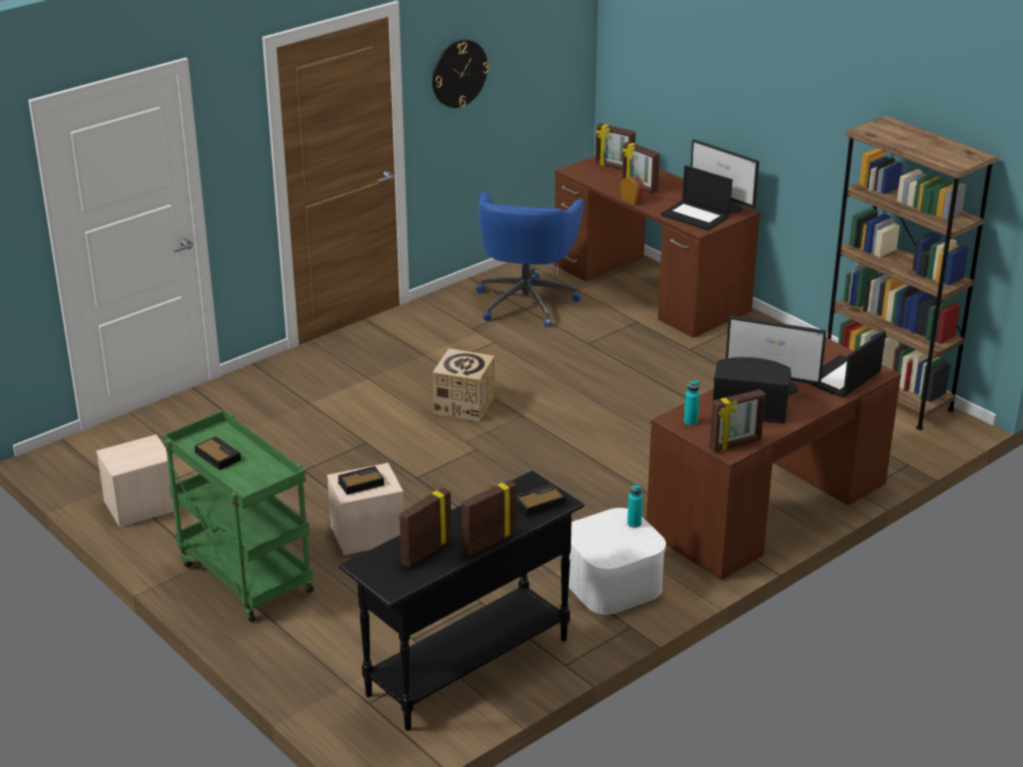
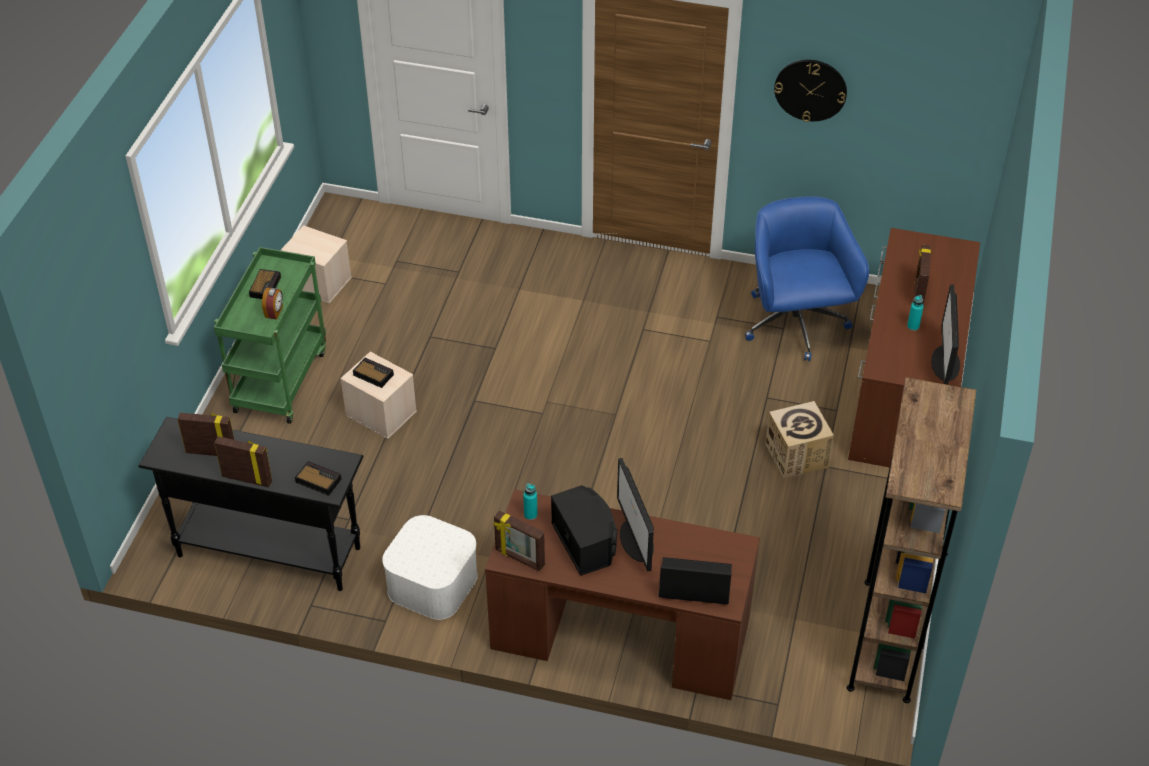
camera: 55 degrees right, 15 degrees up
cardboard box [432,349,495,422] -> cardboard box moved to [765,401,834,479]
blue office chair [476,191,584,327] -> blue office chair turned 105 degrees clockwise [745,196,869,361]
picture frame [595,123,636,170] -> none
alarm clock [620,174,645,205] -> alarm clock moved to [262,288,283,320]
turquoise bottle [627,483,643,528] -> turquoise bottle moved to [907,295,924,331]
laptop [661,165,732,231] -> none

